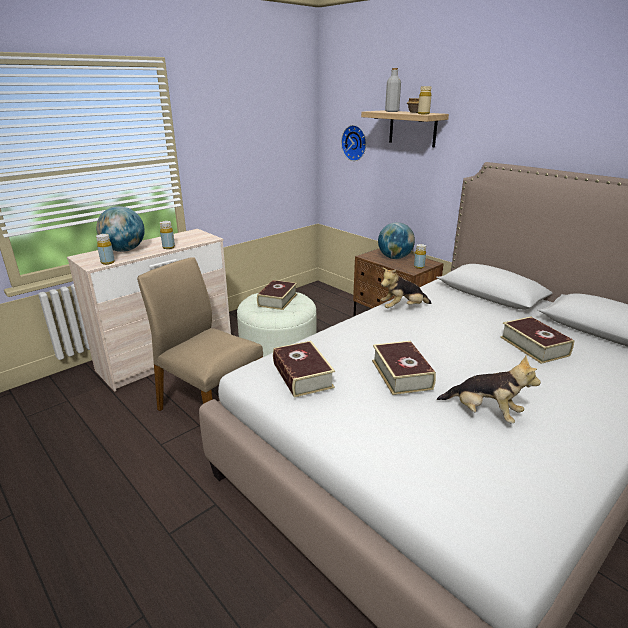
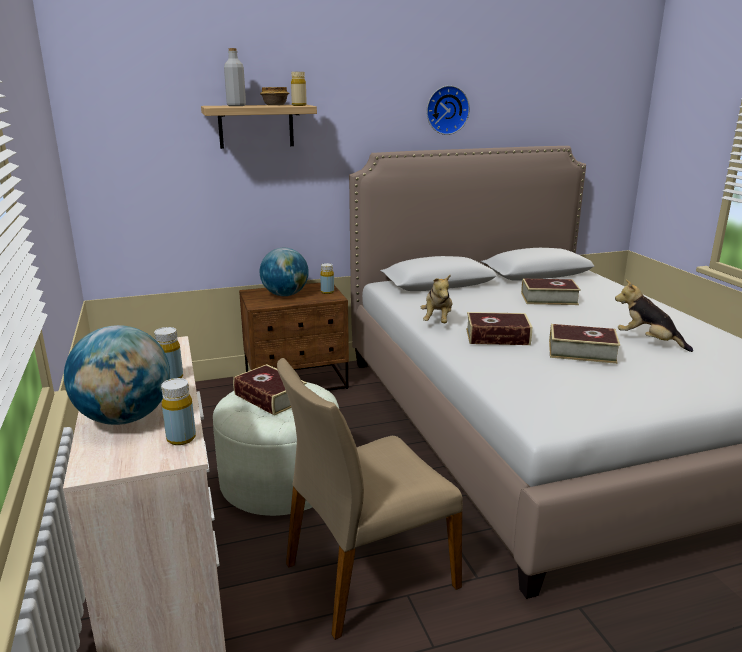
camera: 65 degrees left, 5 degrees down
book [273,341,335,398] -> book moved to [466,312,532,345]
wall clock [341,125,366,161] -> wall clock moved to [427,85,470,135]
plush toy [437,355,541,423] -> plush toy turned 105 degrees counterclockwise [615,280,693,352]

